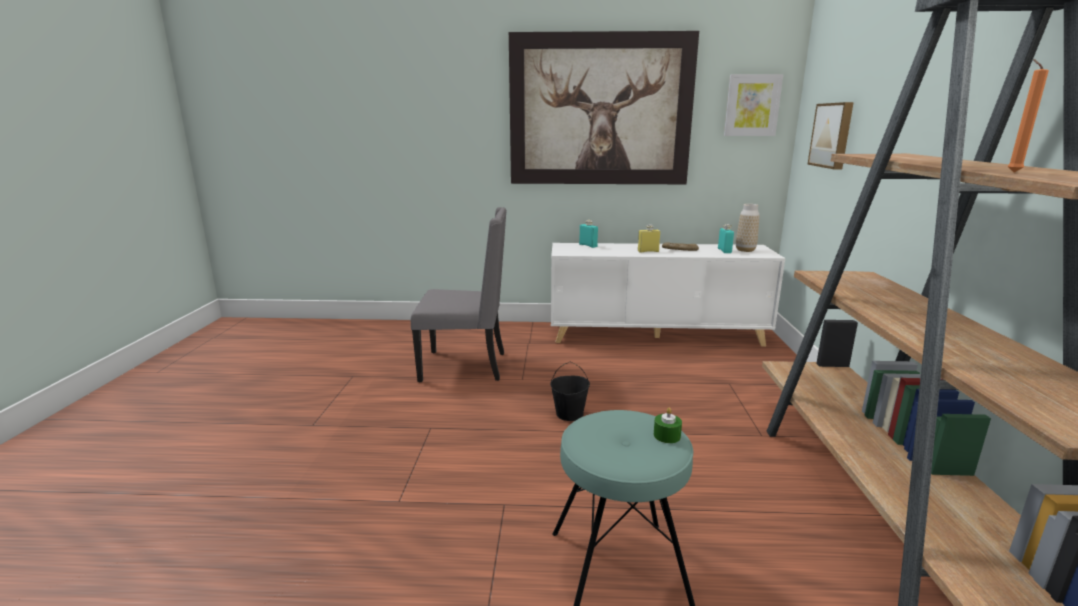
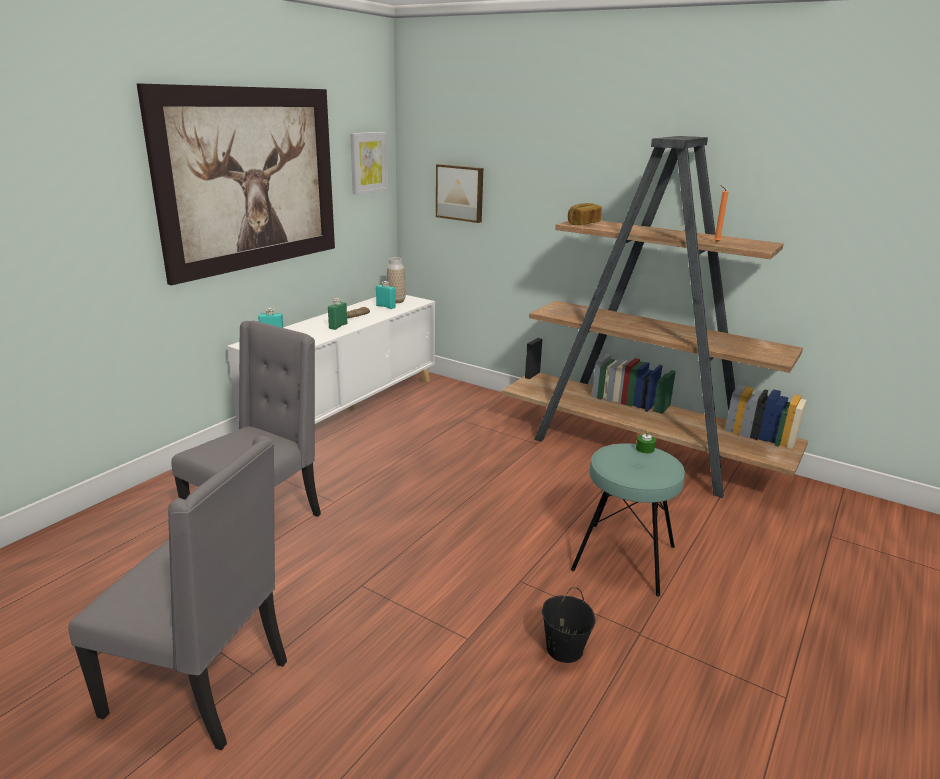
camera: 60 degrees left, 5 degrees up
black bucket [550,362,590,421] -> black bucket moved to [542,587,595,663]
yellow bottle [638,224,660,253] -> green bottle [328,298,347,330]
none -> grey chair [68,436,287,750]
none -> bread [568,203,602,225]

